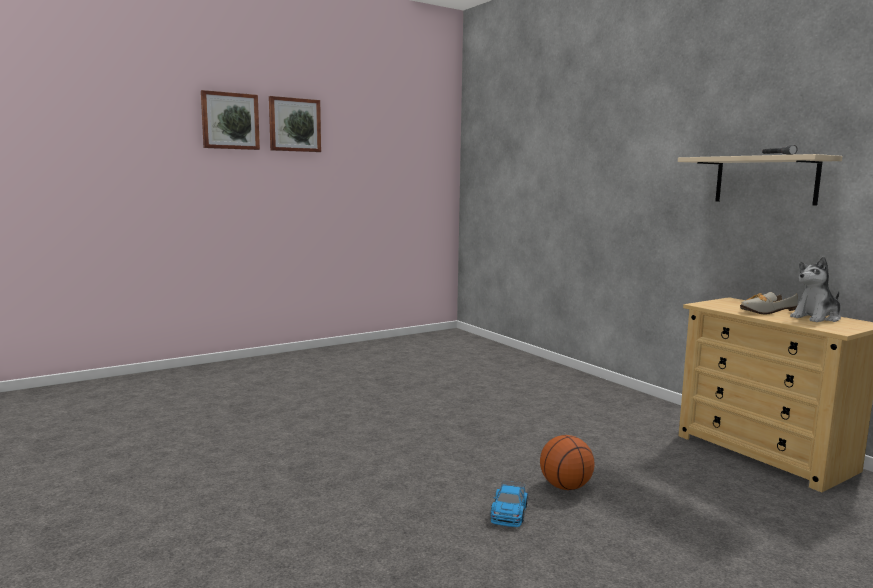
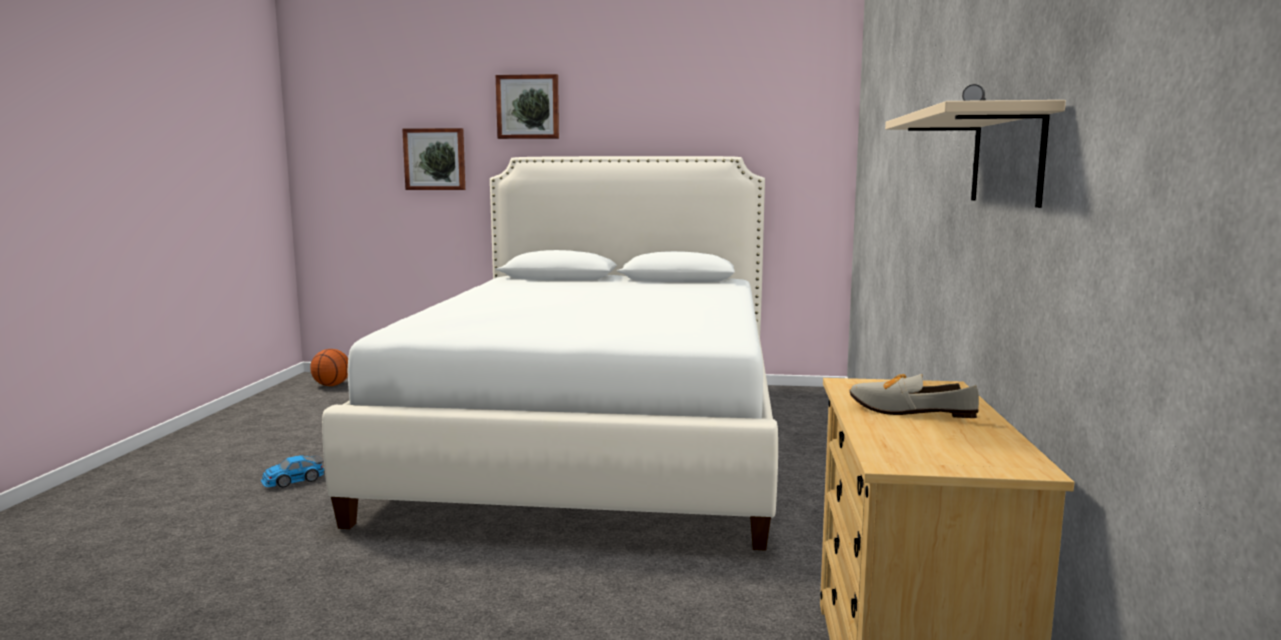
camera: 40 degrees right, 0 degrees up
picture [269,96,321,152] -> picture moved to [402,128,465,190]
toy car [490,481,528,527] -> toy car moved to [261,455,324,487]
basketball [540,435,594,490] -> basketball moved to [310,349,348,386]
plush toy [790,257,841,322] -> none
none -> white bed [322,156,778,551]

